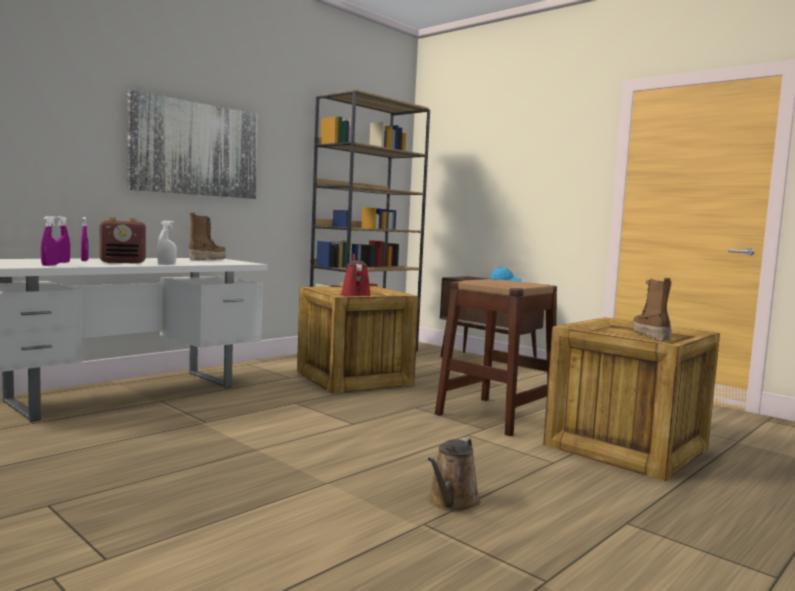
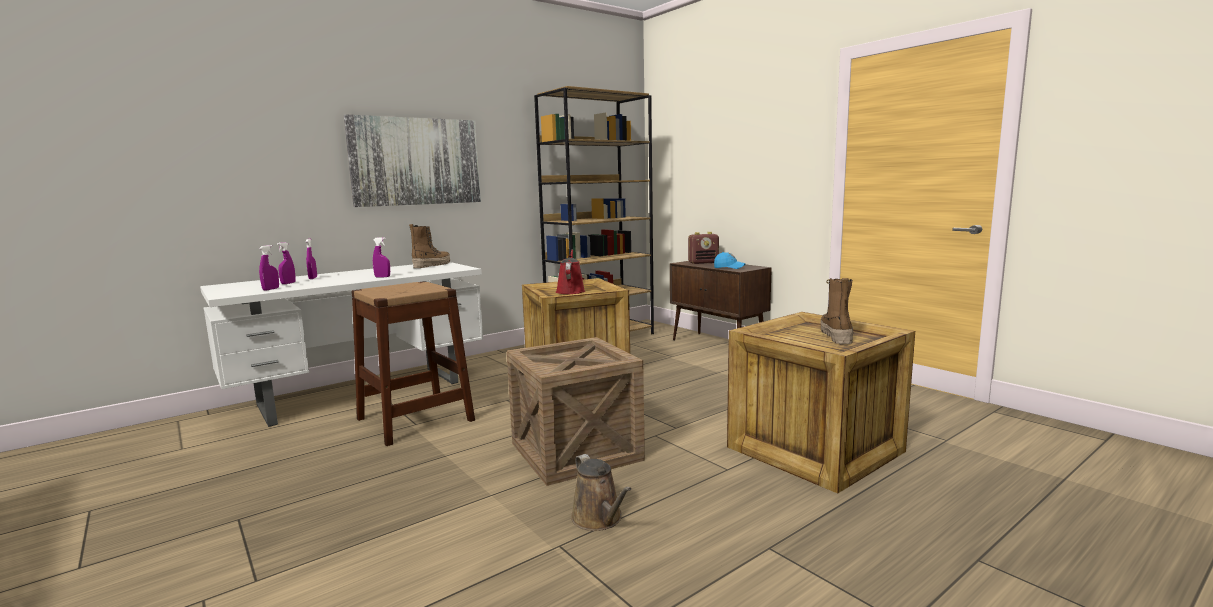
camera: 10 degrees right, 5 degrees up
radio [99,217,146,263] -> radio moved to [688,232,719,264]
white spray bottle [157,221,177,264] -> purple spray bottle [373,237,390,277]
brown watering can [428,437,480,511] -> brown watering can turned 60 degrees counterclockwise [571,454,632,531]
brown stool [435,279,557,436] -> brown stool moved to [351,281,475,446]
none -> crate [507,337,645,486]

